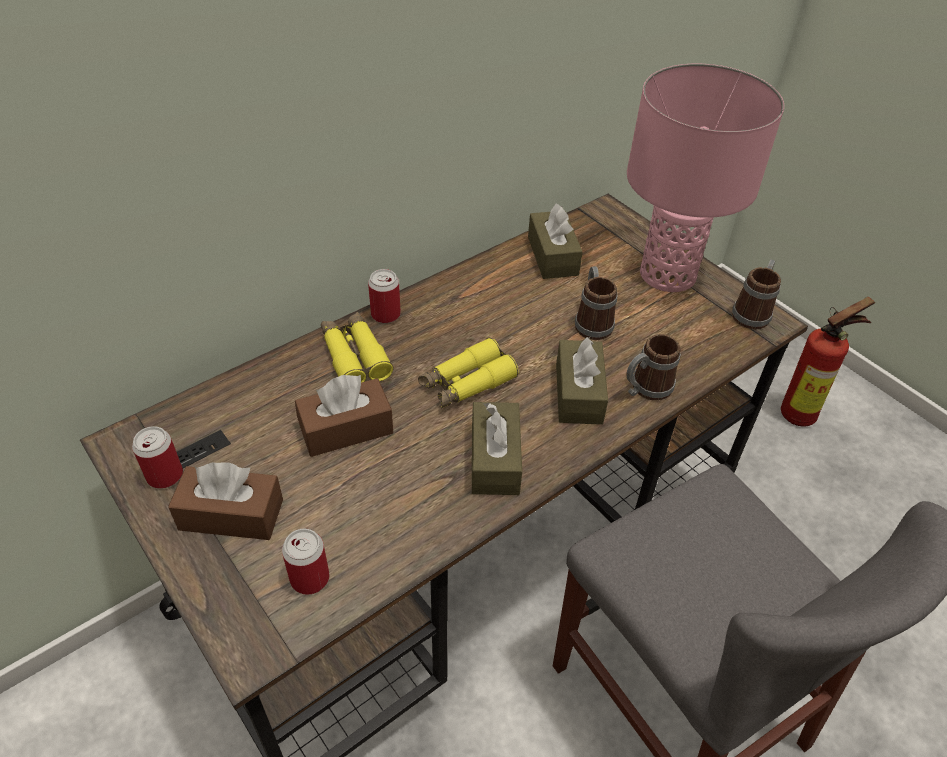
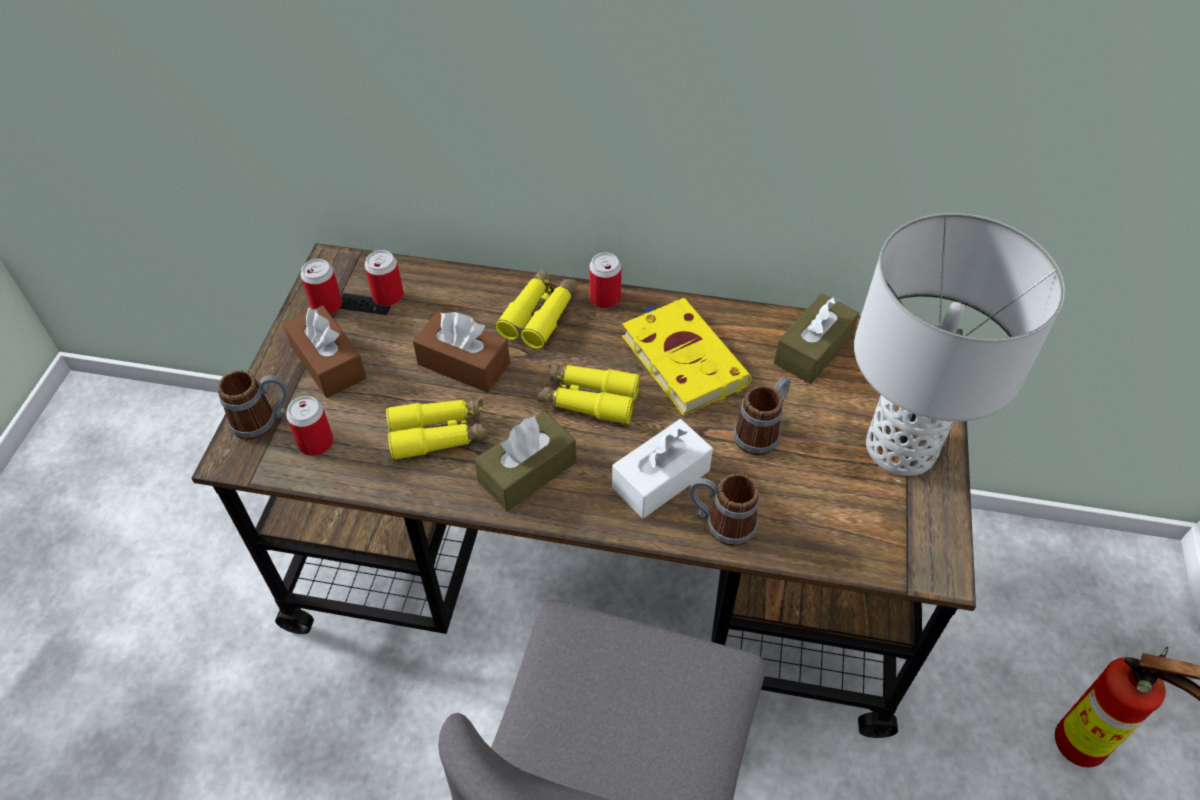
camera: 50 degrees right, 5 degrees up
brown tissue box [556,337,608,425] -> white tissue box [612,419,713,518]
pink table lamp [627,64,784,292] -> white table lamp [854,213,1065,476]
mug [732,259,781,330] -> mug moved to [218,370,287,440]
none -> can [365,250,404,306]
none -> yellow binoculars [386,399,489,460]
none -> yellow book [622,298,752,416]

